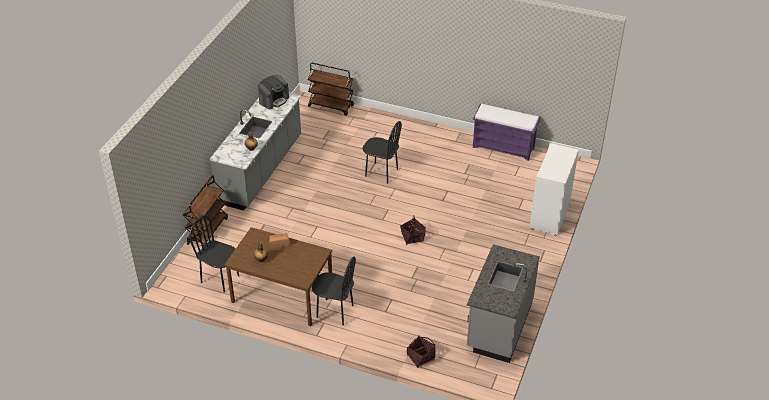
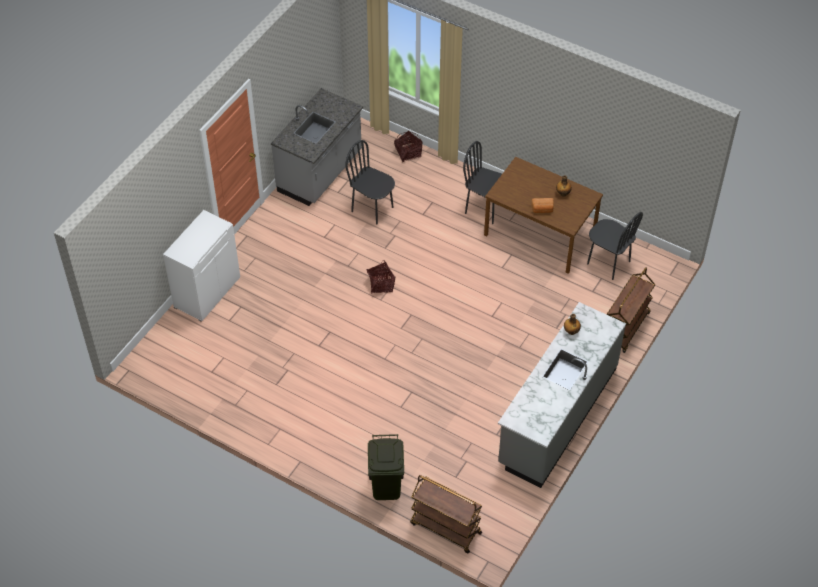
camera: 170 degrees left, 10 degrees up
coffee machine [258,75,289,109] -> none
black chair [362,121,402,184] -> black chair moved to [345,140,395,225]
purple bench [473,104,541,161] -> none
none -> green trash can [368,434,404,500]

